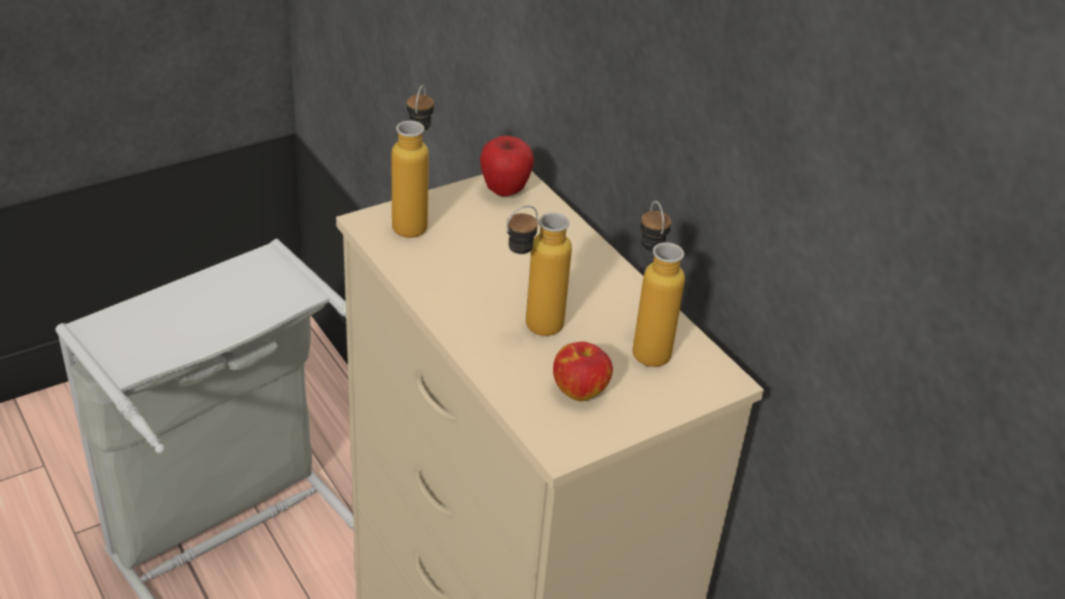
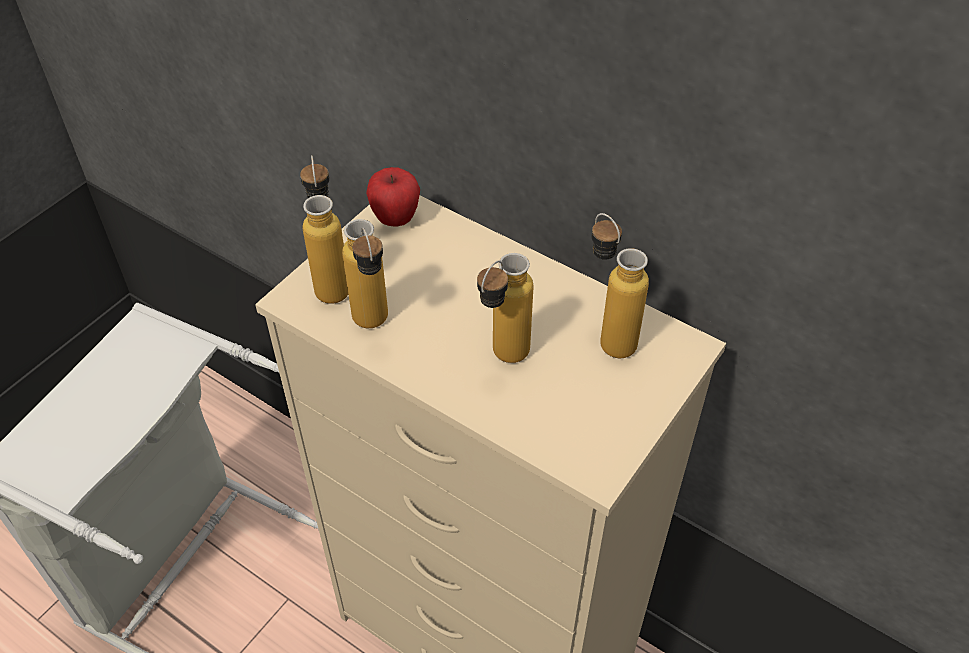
camera: 20 degrees left, 10 degrees up
apple [553,342,613,401] -> none
none -> bottle [342,219,388,328]

